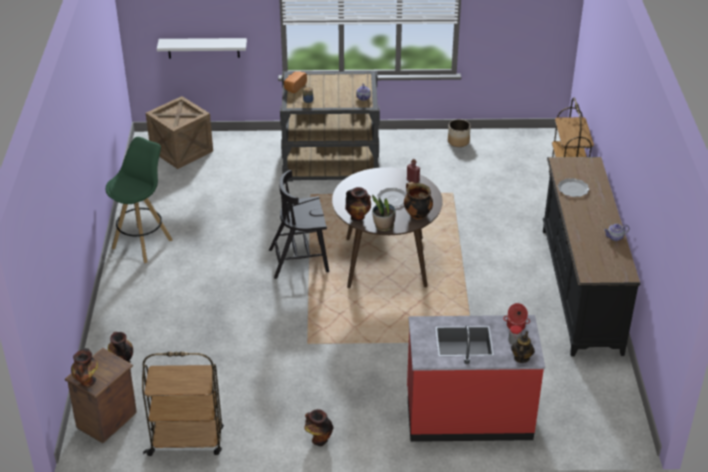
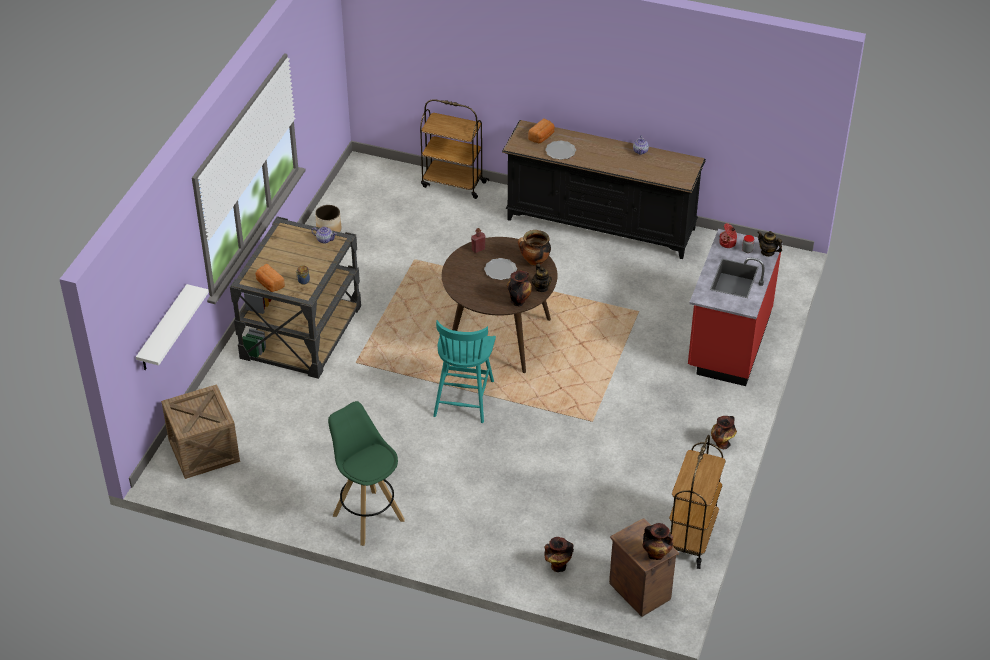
camera: 70 degrees left, 5 degrees up
black chair [269,170,329,279] -> turquoise chair [433,320,496,423]
potted plant [372,195,396,231] -> teapot [532,263,552,292]
none -> bread [528,118,554,143]

